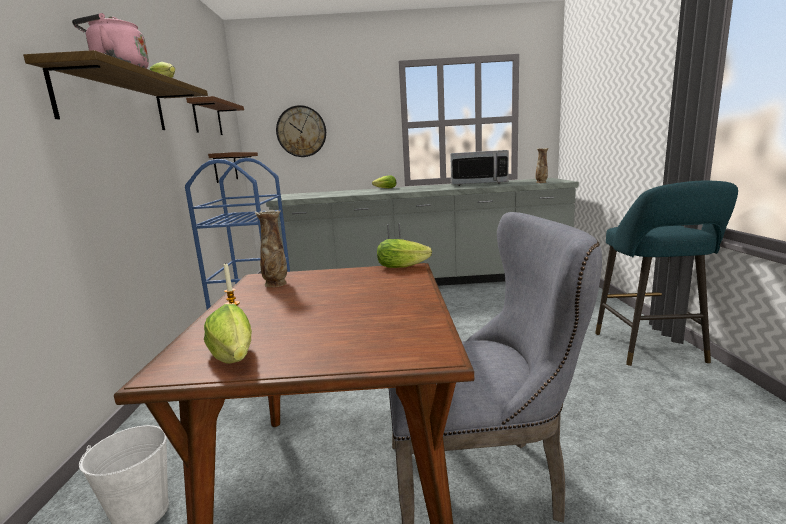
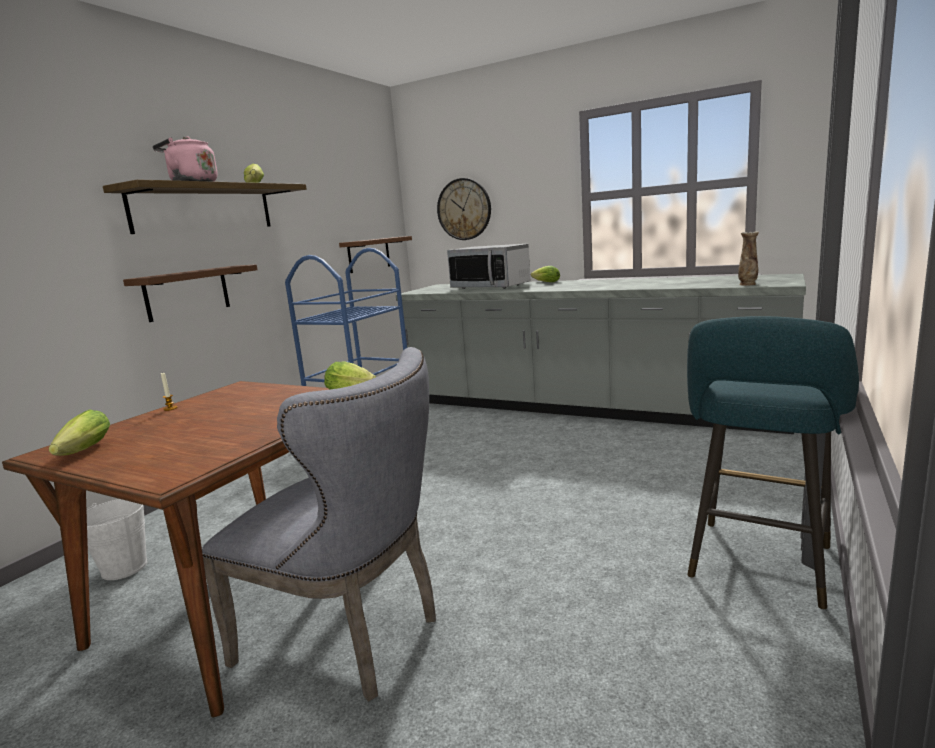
camera: 30 degrees right, 0 degrees up
brown shelf [186,96,244,135] -> brown shelf moved to [123,264,257,322]
vase [255,210,287,287] -> none
microwave [450,150,509,186] -> microwave moved to [447,244,530,289]

